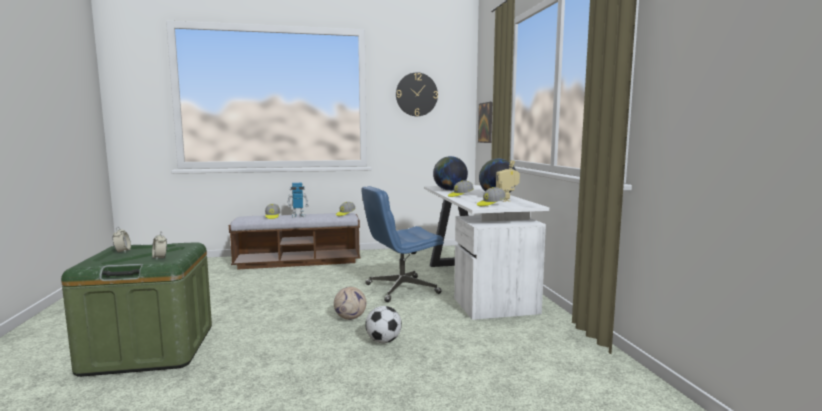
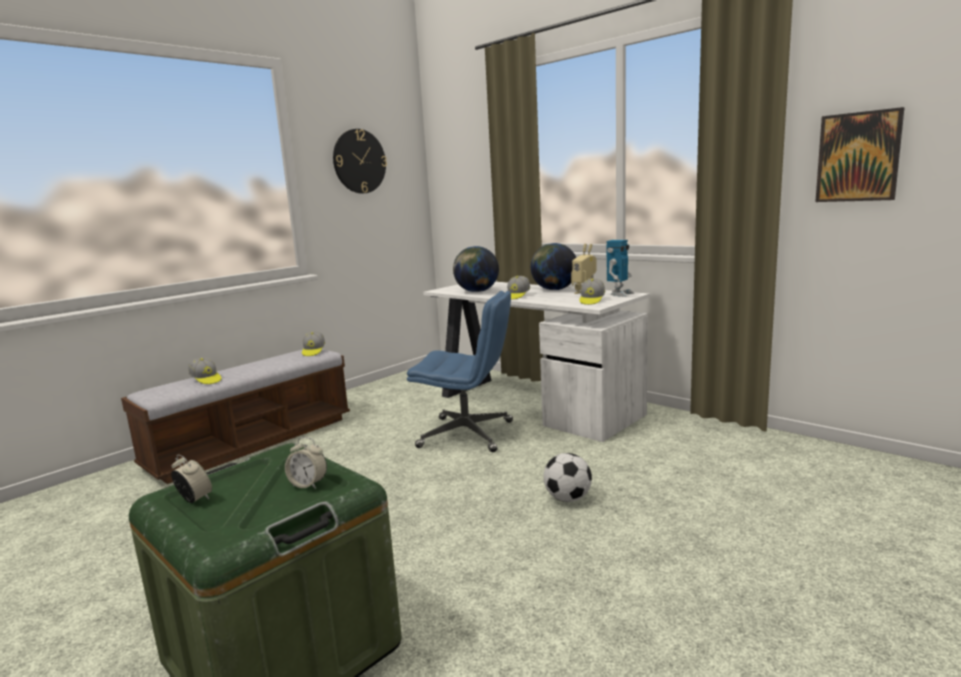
camera: 35 degrees left, 5 degrees up
toy robot [287,183,309,218] -> toy robot moved to [606,240,634,297]
football [334,287,366,320] -> none
blue office chair [361,186,444,302] -> blue office chair turned 105 degrees counterclockwise [407,291,513,452]
picture [478,102,492,143] -> picture moved to [815,107,905,202]

